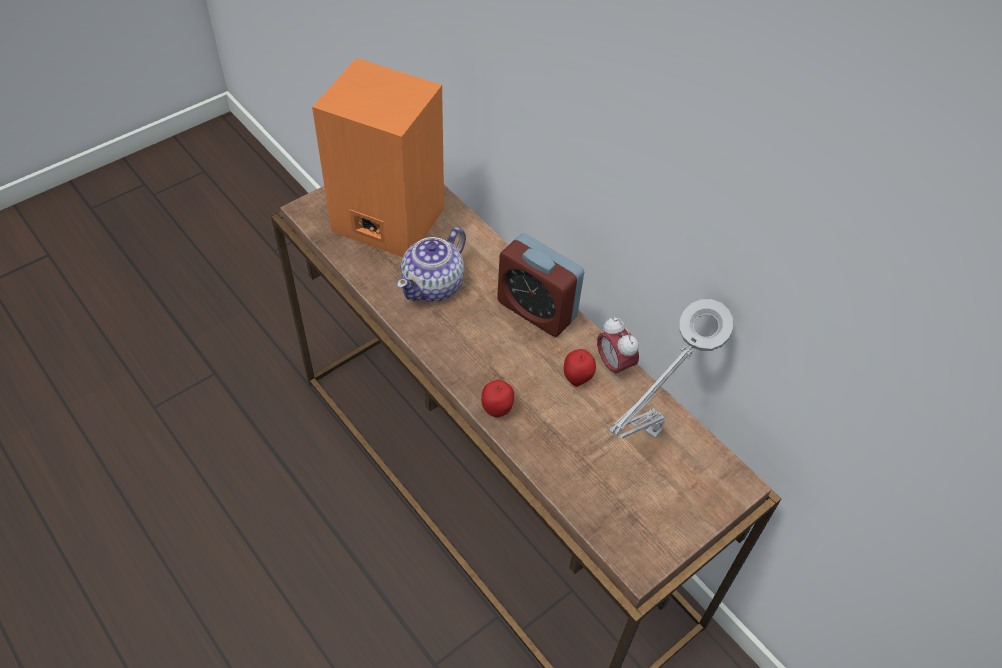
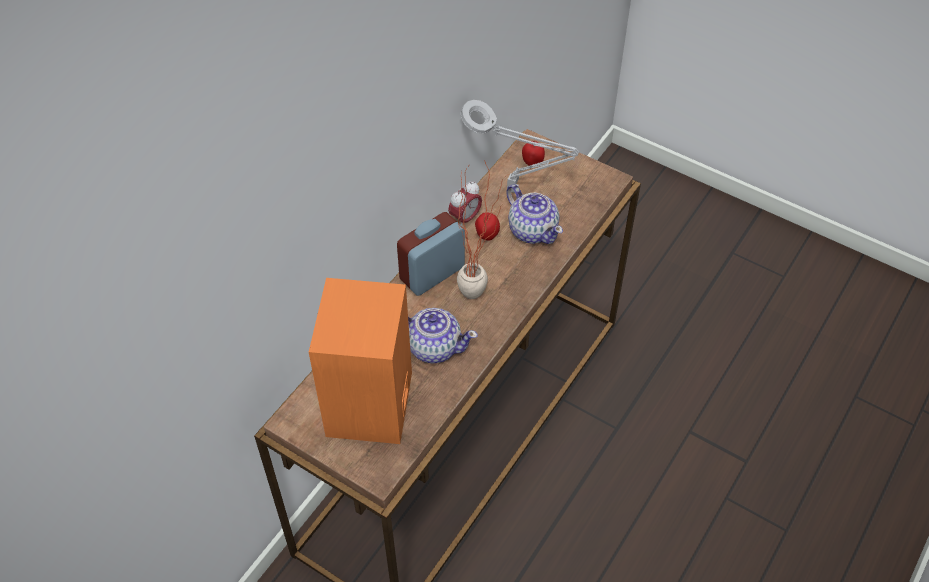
camera: 105 degrees left, 0 degrees up
apple [481,380,514,417] -> apple moved to [522,141,545,166]
alarm clock [497,233,584,337] -> alarm clock turned 150 degrees counterclockwise [397,212,465,296]
none -> potted plant [457,160,509,299]
none -> teapot [506,184,563,244]

